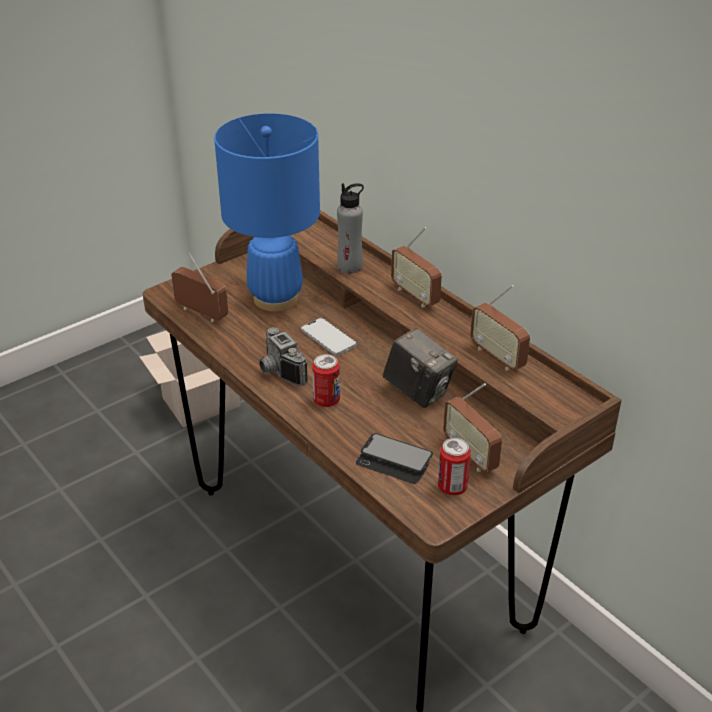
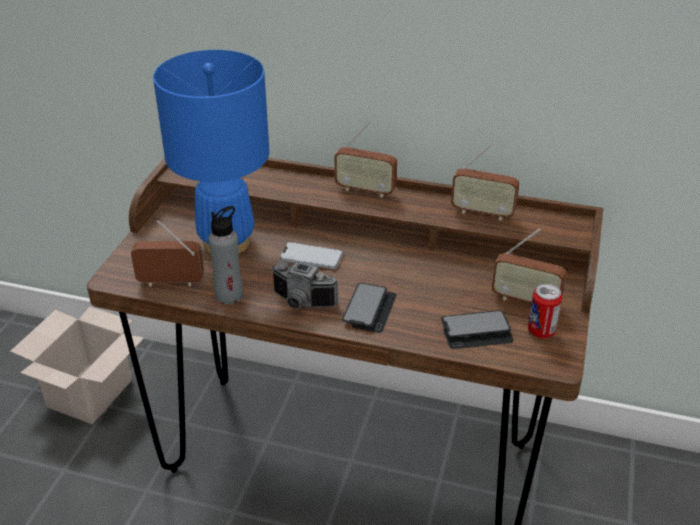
camera: 35 degrees left, 0 degrees up
can [312,354,340,407] -> phone [342,283,397,333]
grey bottle [337,183,364,274] -> grey bottle moved to [208,206,243,305]
camera [383,328,458,408] -> none

